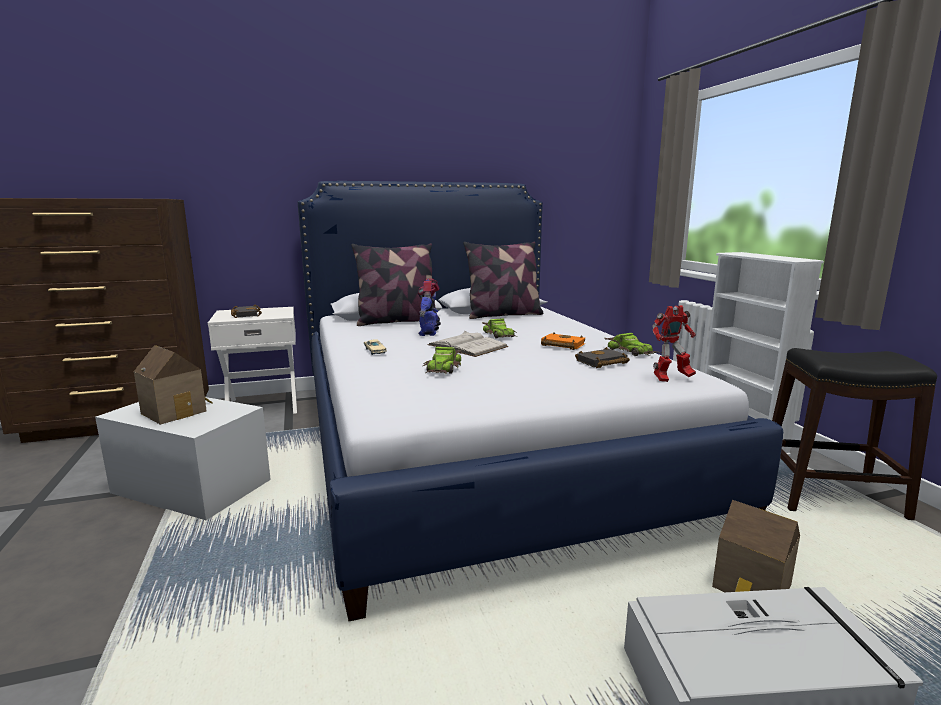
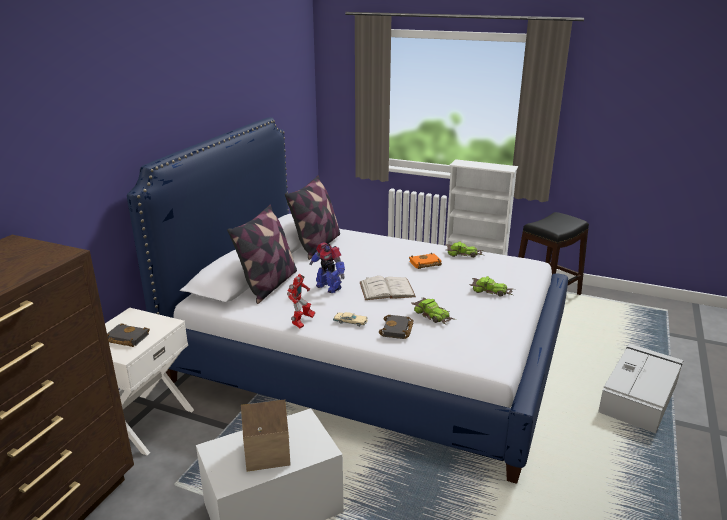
camera: 50 degrees left, 10 degrees up
toy car [482,319,518,339] -> toy car moved to [470,276,513,297]
black book [575,347,630,368] -> black book moved to [379,315,414,339]
toy robot [652,305,696,382] -> toy robot moved to [287,274,315,328]
toy house [712,500,800,592] -> none

